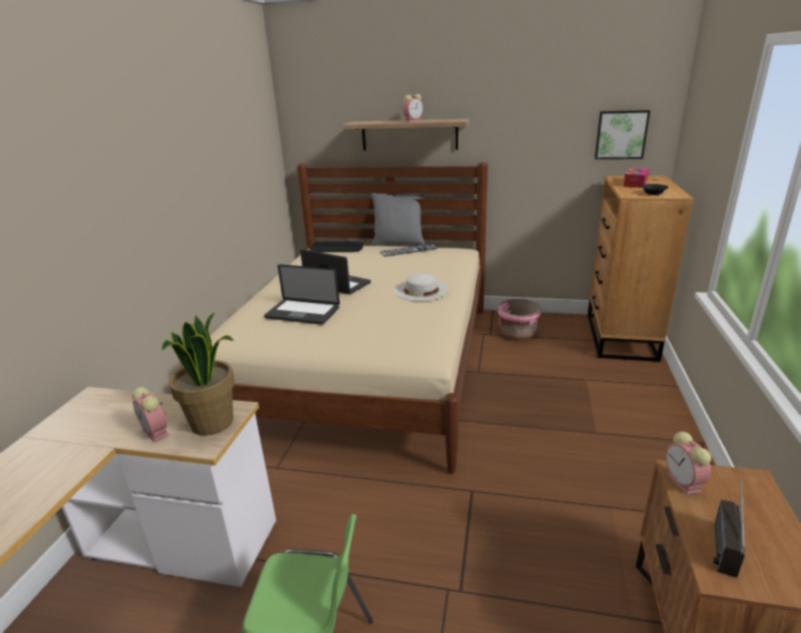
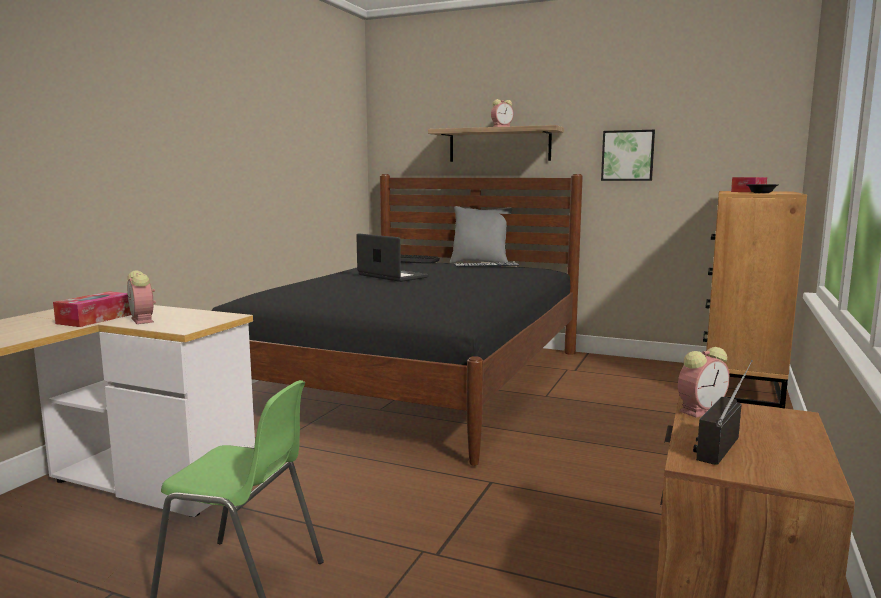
camera: 10 degrees right, 15 degrees down
potted plant [162,312,235,436] -> none
beige bed [210,162,488,474] -> black bed [211,174,583,466]
laptop [264,264,340,325] -> none
white hat [394,273,449,301] -> none
pink planter [497,299,542,340] -> none
picture [595,110,650,159] -> picture moved to [601,130,655,181]
alarm clock [666,432,711,495] -> alarm clock turned 120 degrees counterclockwise [678,347,730,418]
none -> tissue box [53,291,131,327]

